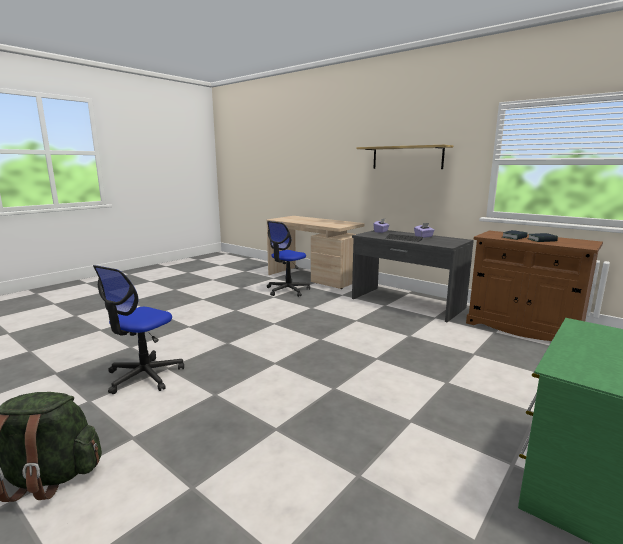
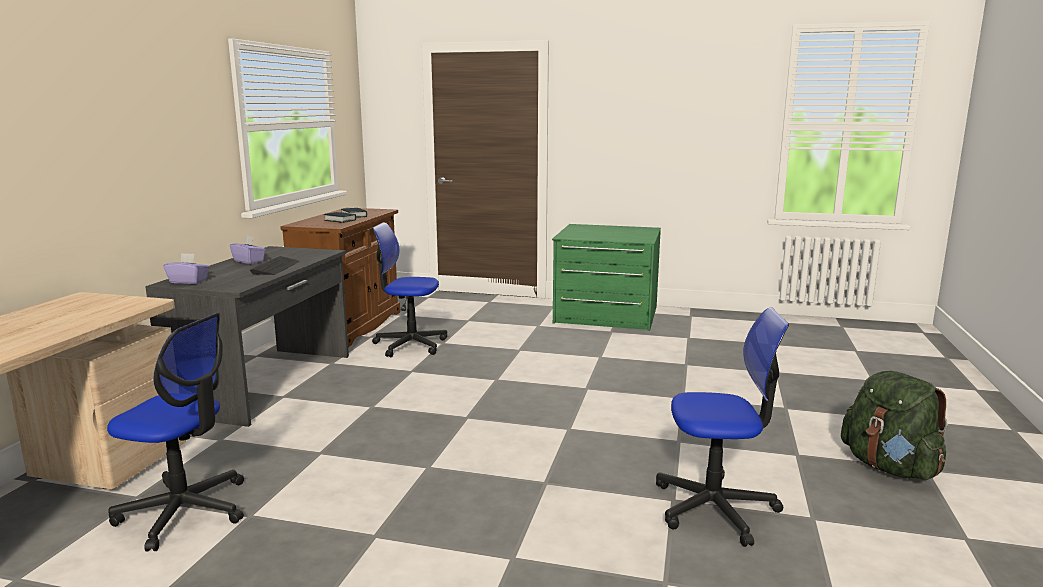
camera: 115 degrees left, 0 degrees up
shelf [357,145,453,169] -> none
none -> office chair [372,222,447,357]

